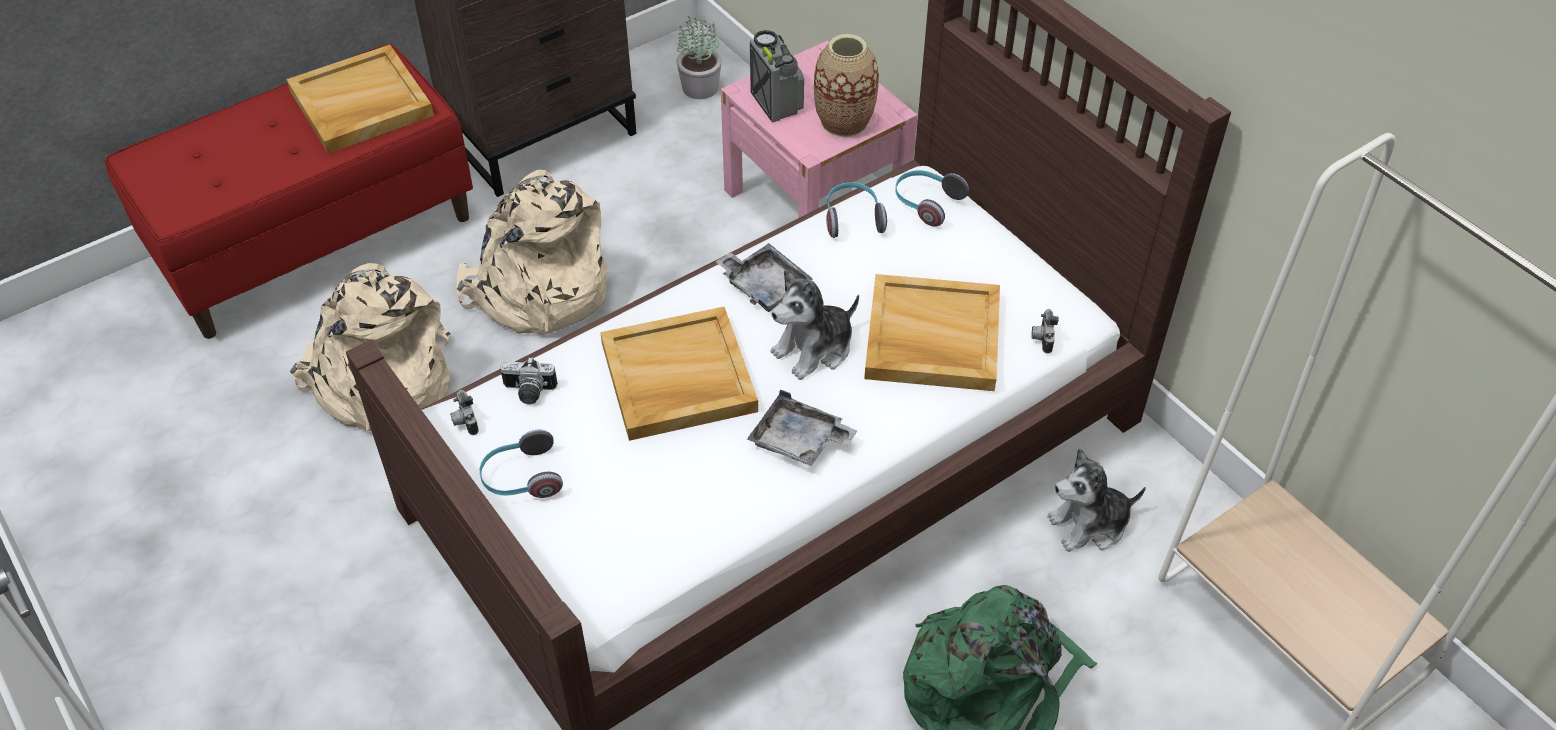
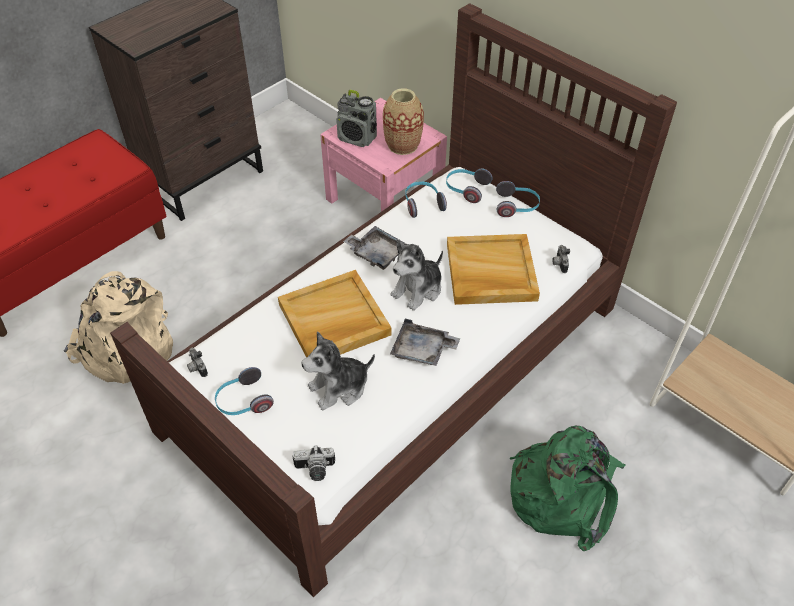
camera: 10 degrees left, 0 degrees up
beige tray [286,45,434,154] -> none
beige backpack [457,170,607,334] -> none
camera [500,357,558,404] -> camera moved to [293,446,335,481]
potted plant [676,16,721,99] -> none
radio [750,30,804,123] -> radio turned 150 degrees clockwise [336,90,377,147]
plush toy [1047,448,1146,552] -> plush toy moved to [301,332,375,410]
none -> headphones [496,181,540,217]

